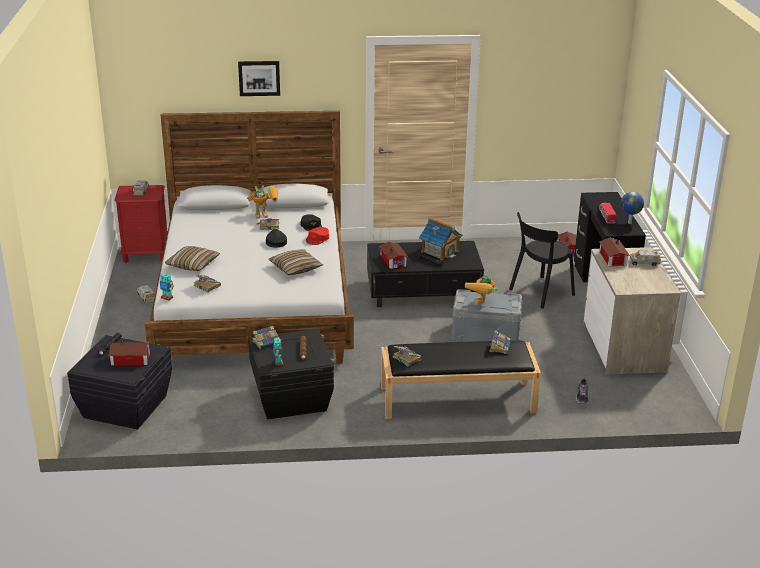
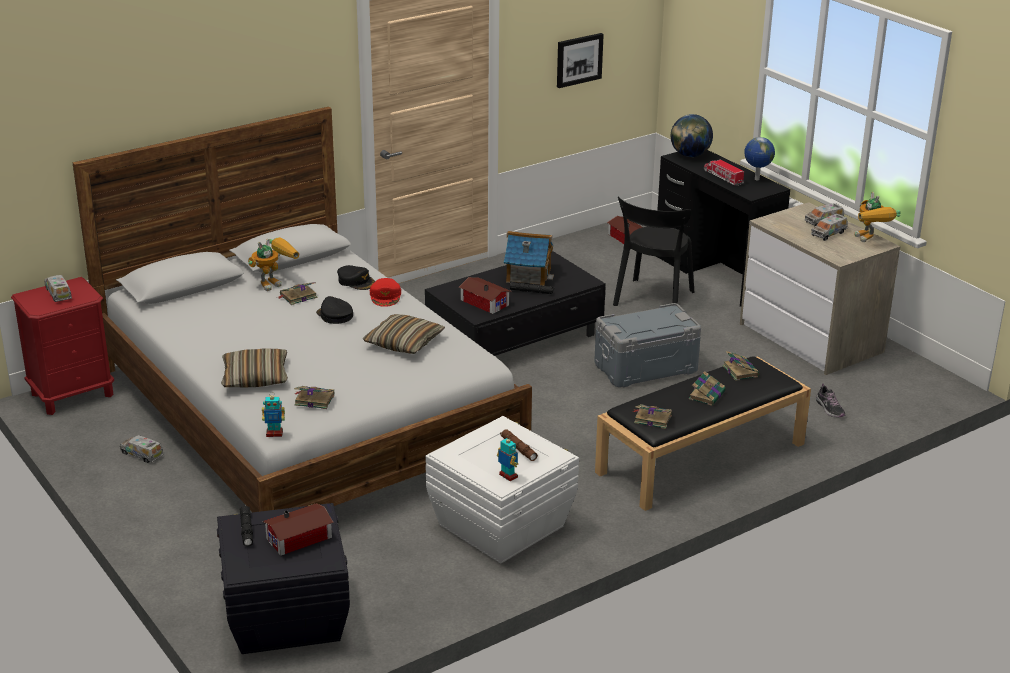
camera: 30 degrees left, 0 degrees up
picture [238,61,280,96] -> picture moved to [557,33,604,88]
black storage box [248,329,334,419] -> white storage box [425,416,579,564]
book [252,326,282,349] -> book moved to [688,371,726,406]
toy robot [465,271,497,305] -> toy robot moved to [855,192,901,242]
toy house [599,238,630,267] -> none
none -> globe [671,114,713,157]
none -> toy truck [811,214,848,241]

